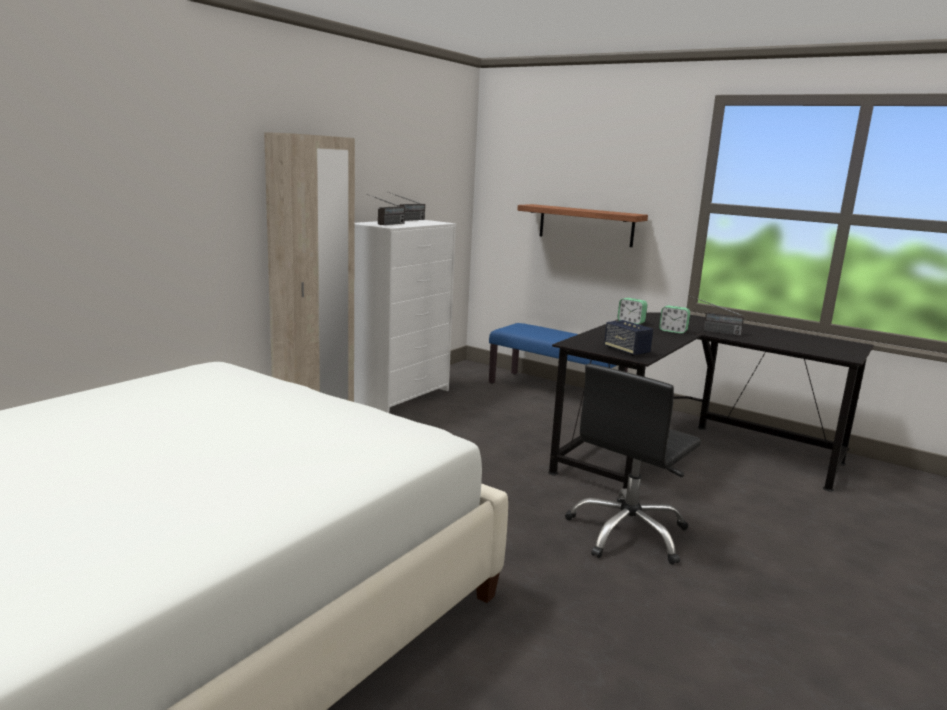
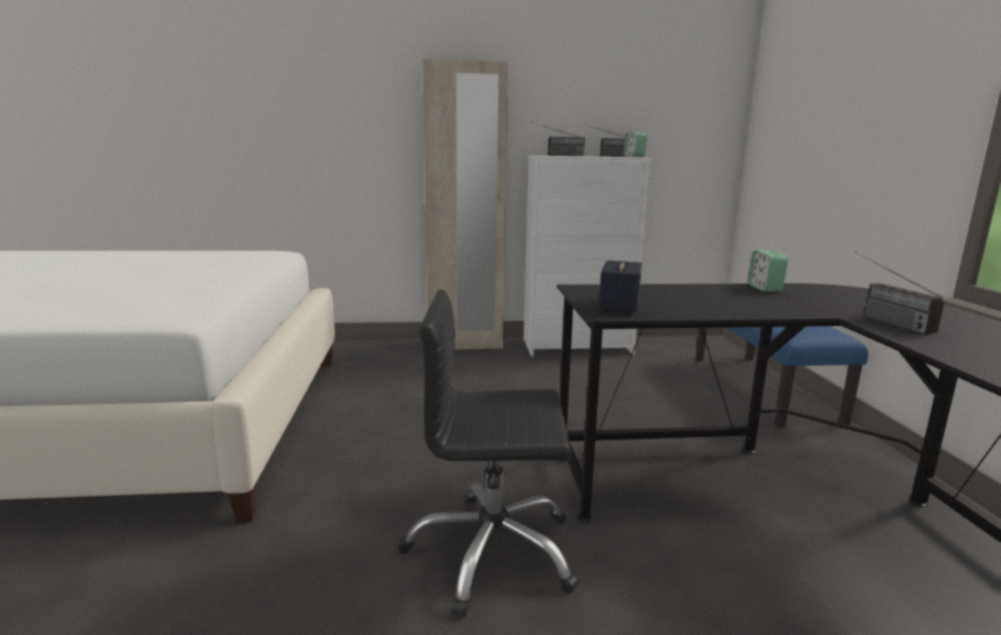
camera: 50 degrees right, 0 degrees up
shelf [517,204,648,247] -> none
alarm clock [659,306,690,334] -> alarm clock moved to [623,132,647,157]

